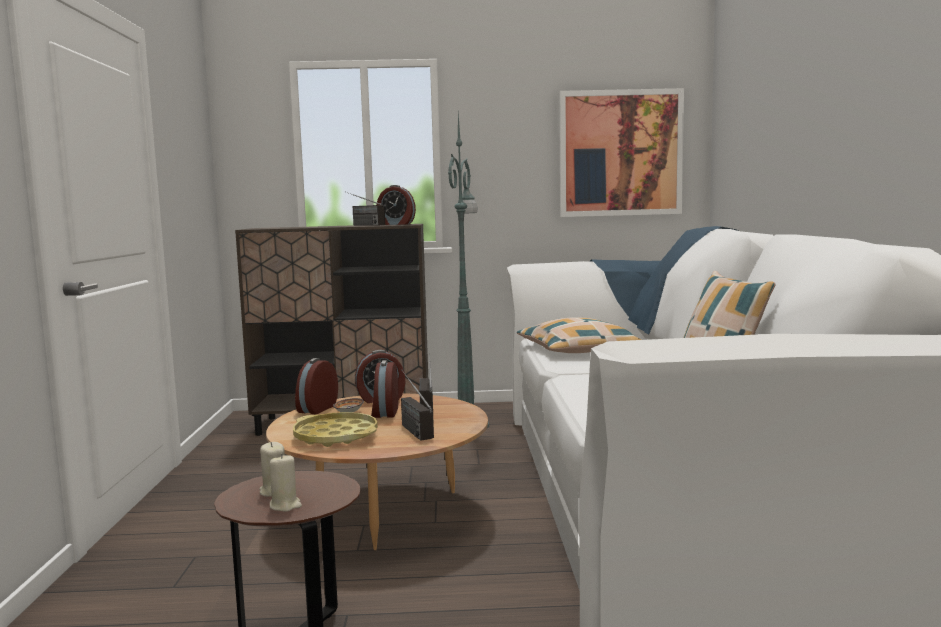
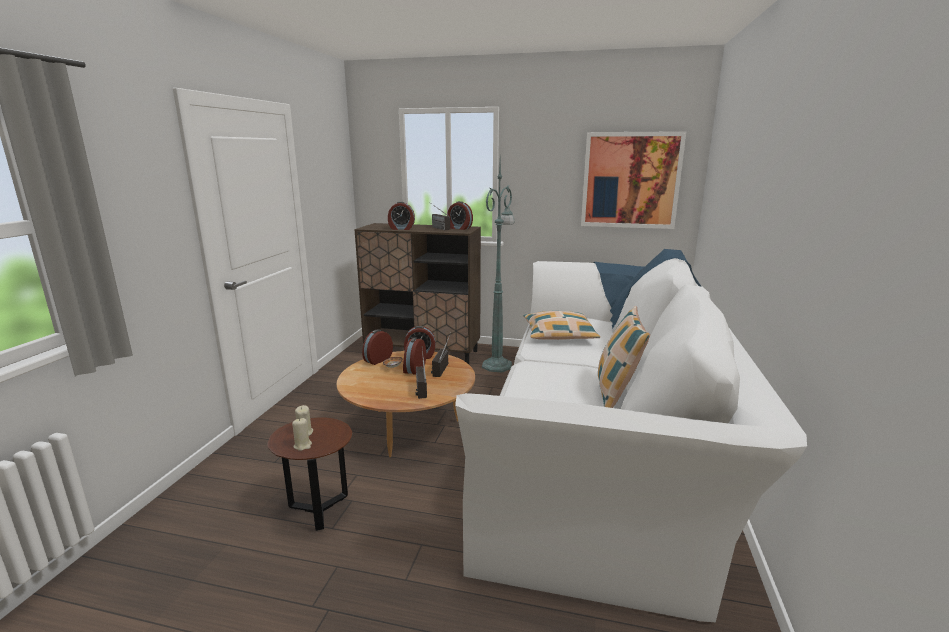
camera: 15 degrees right, 10 degrees up
yellow tray [293,412,378,447] -> none
none -> alarm clock [388,202,415,230]

